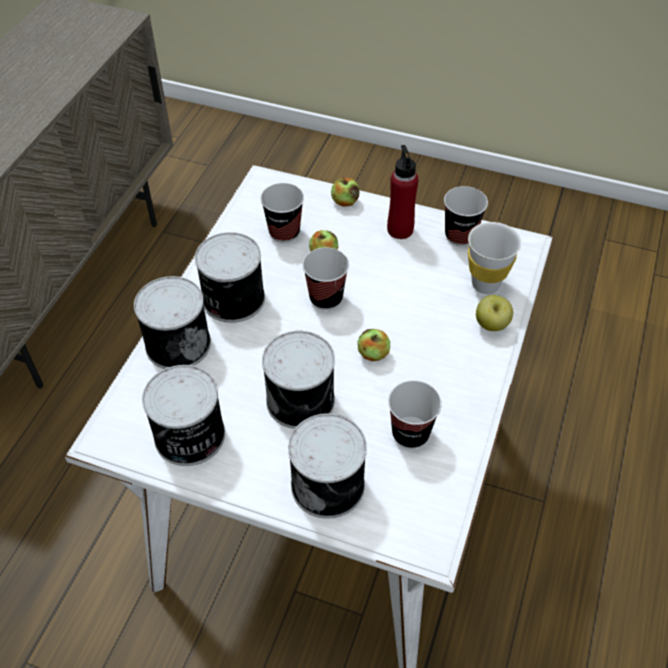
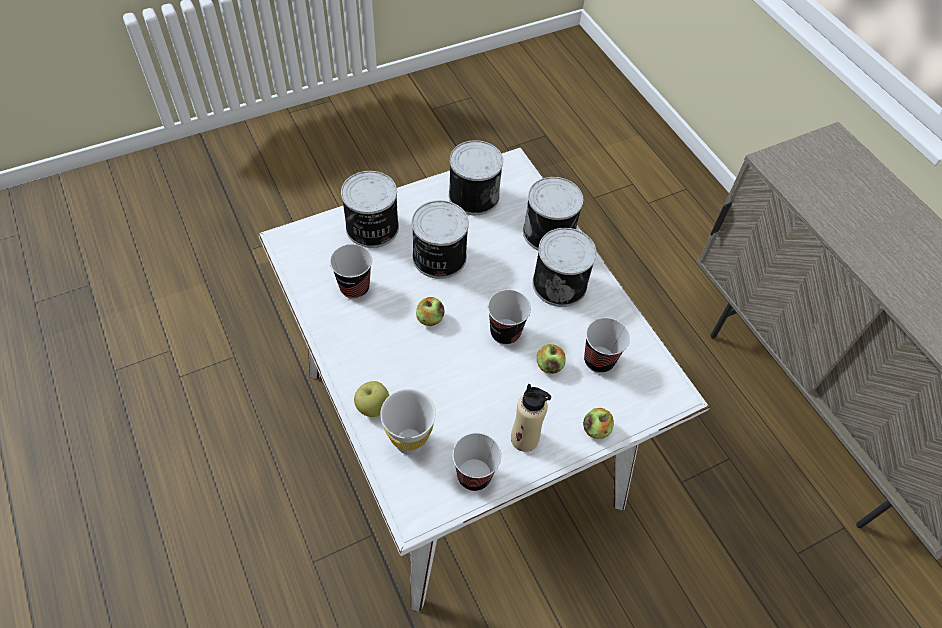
camera: 130 degrees right, 5 degrees up
red bottle [387,145,419,239] -> beige bottle [511,384,551,452]

